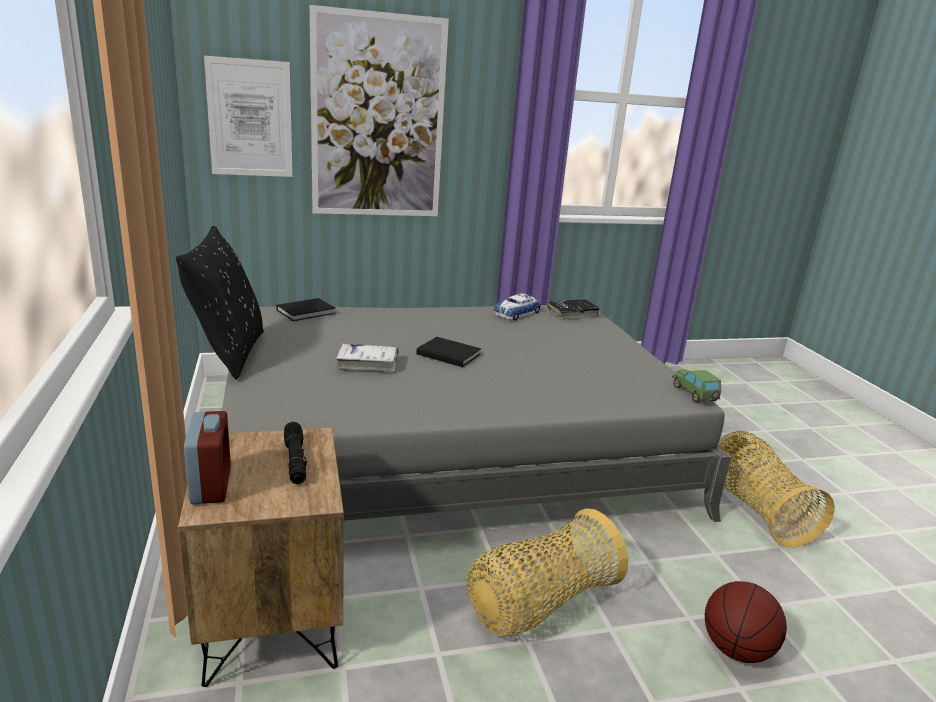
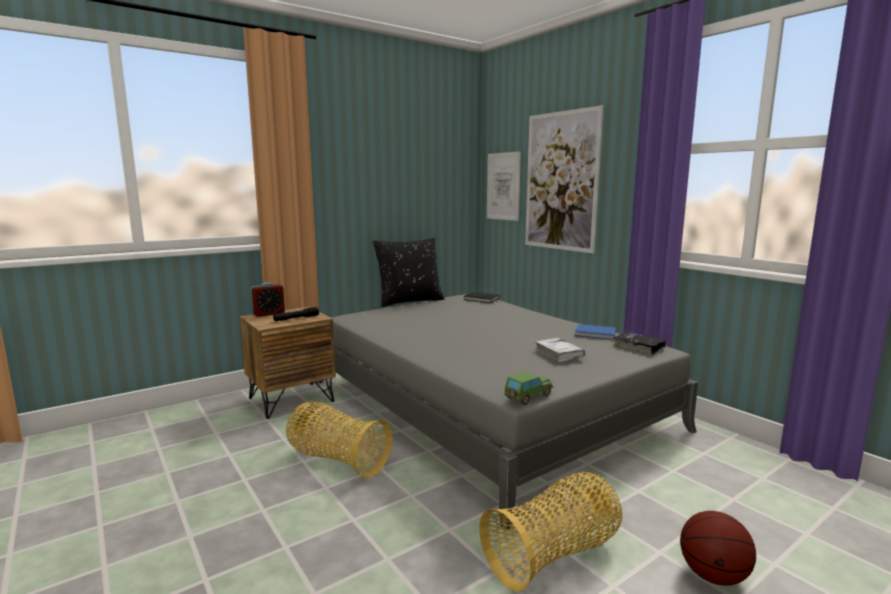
camera: 70 degrees right, 10 degrees down
white book [336,344,399,372] -> white book moved to [535,338,585,362]
black book [417,337,481,367] -> none
toy car [494,293,541,320] -> blue book [575,324,616,340]
basketball [705,581,787,663] -> basketball moved to [680,511,756,586]

